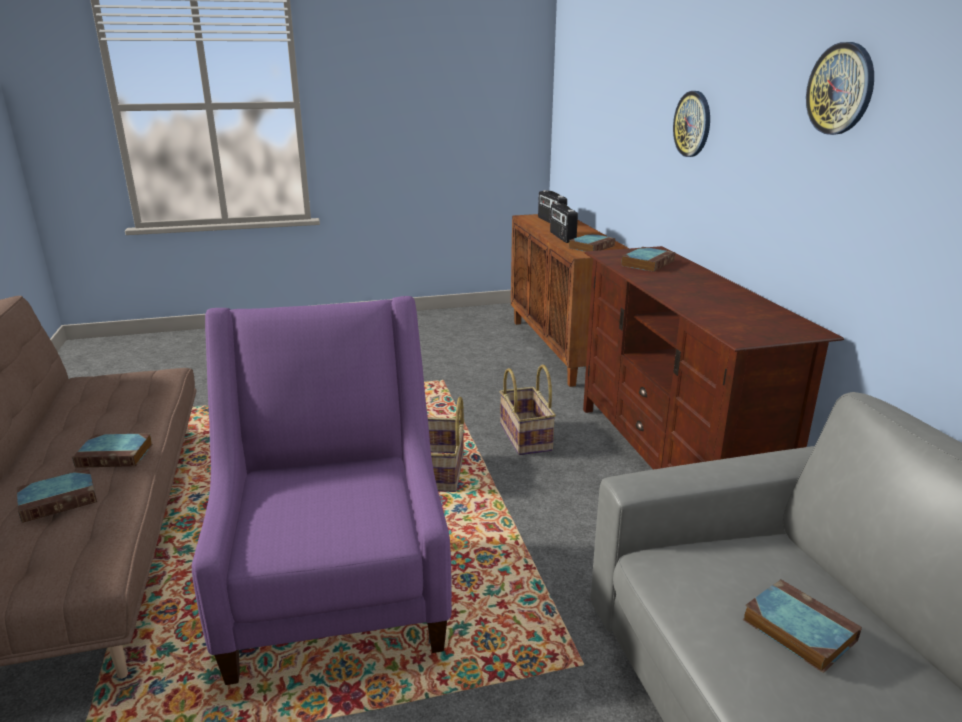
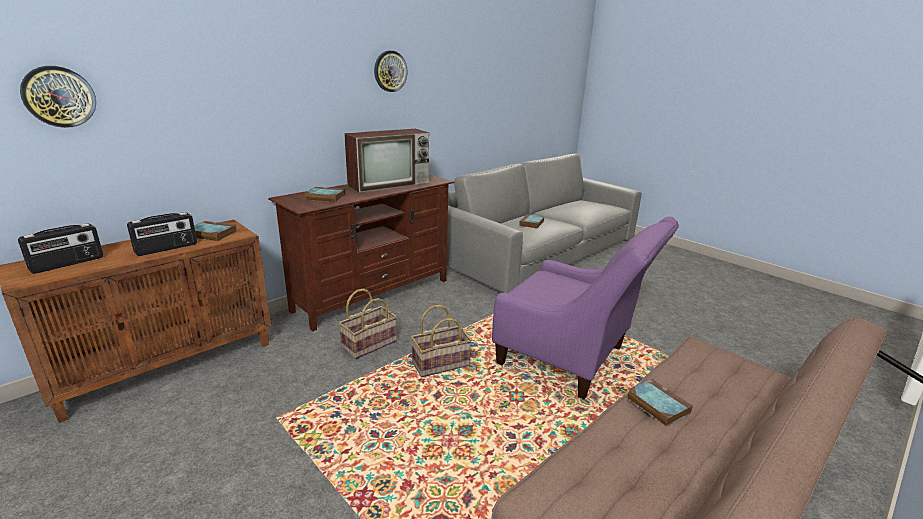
camera: 120 degrees left, 0 degrees up
book [17,468,97,523] -> none
purple armchair [192,296,452,685] -> purple armchair turned 105 degrees counterclockwise [492,217,679,399]
wall clock [673,91,710,157] -> wall clock moved to [20,66,96,128]
none -> television [344,129,429,193]

